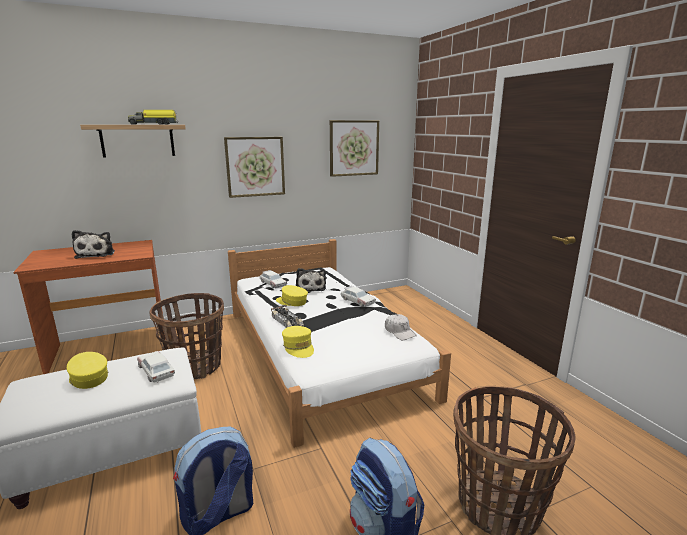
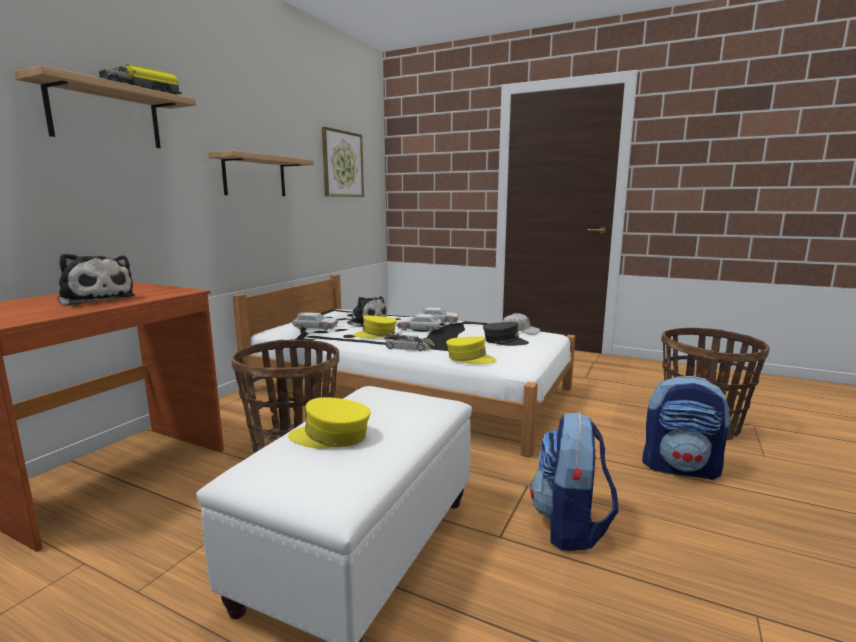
camera: 40 degrees left, 5 degrees down
toy car [137,351,175,383] -> toy car moved to [397,314,441,331]
picture [224,137,285,198] -> shelf [208,151,314,196]
none -> grey cap [483,322,529,346]

